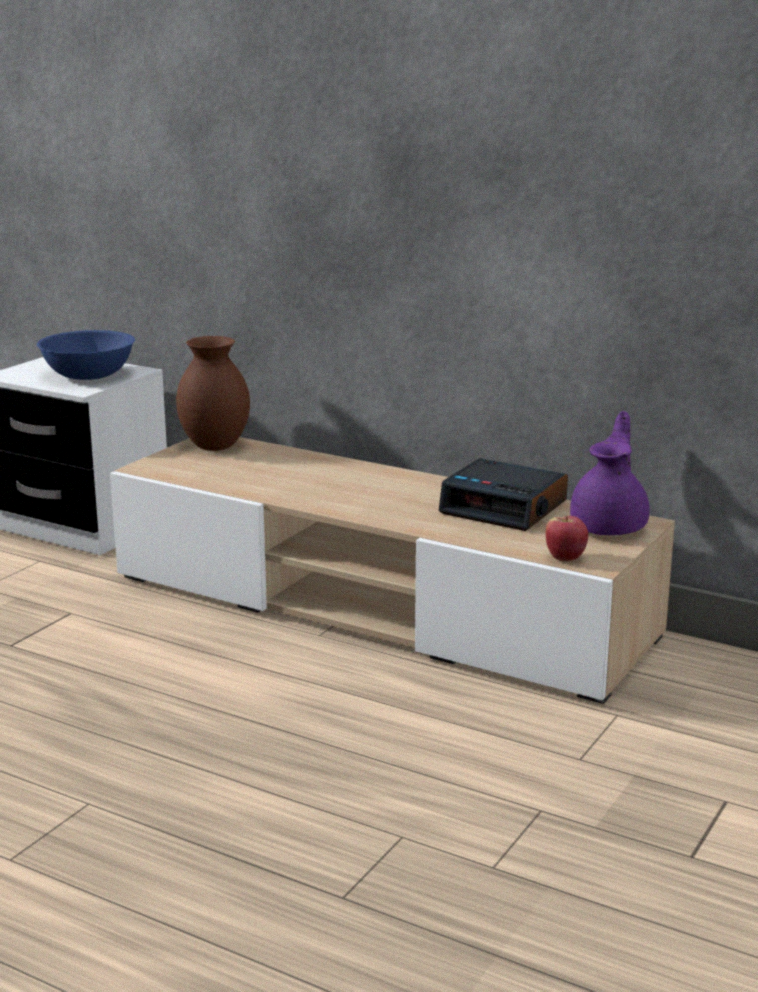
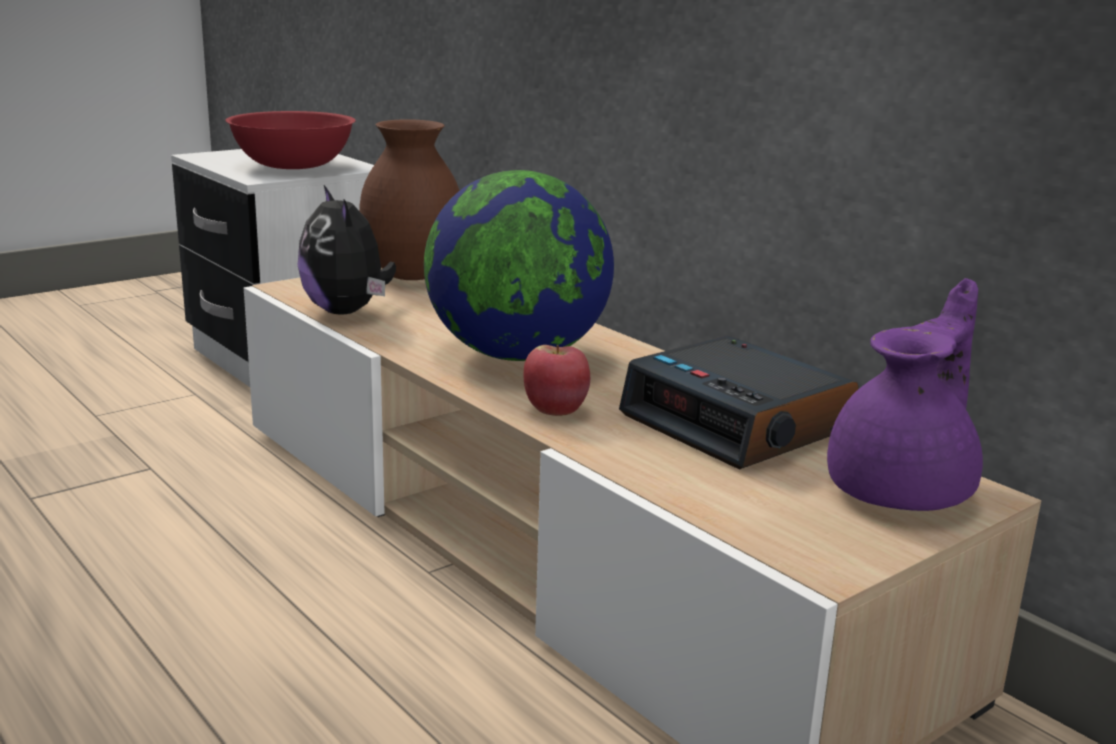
camera: 20 degrees right, 0 degrees up
blue bowl [37,330,135,380] -> red bowl [225,111,356,169]
apple [546,516,588,561] -> apple moved to [524,345,590,416]
none -> plush toy [298,185,396,315]
none -> globe [424,170,614,361]

